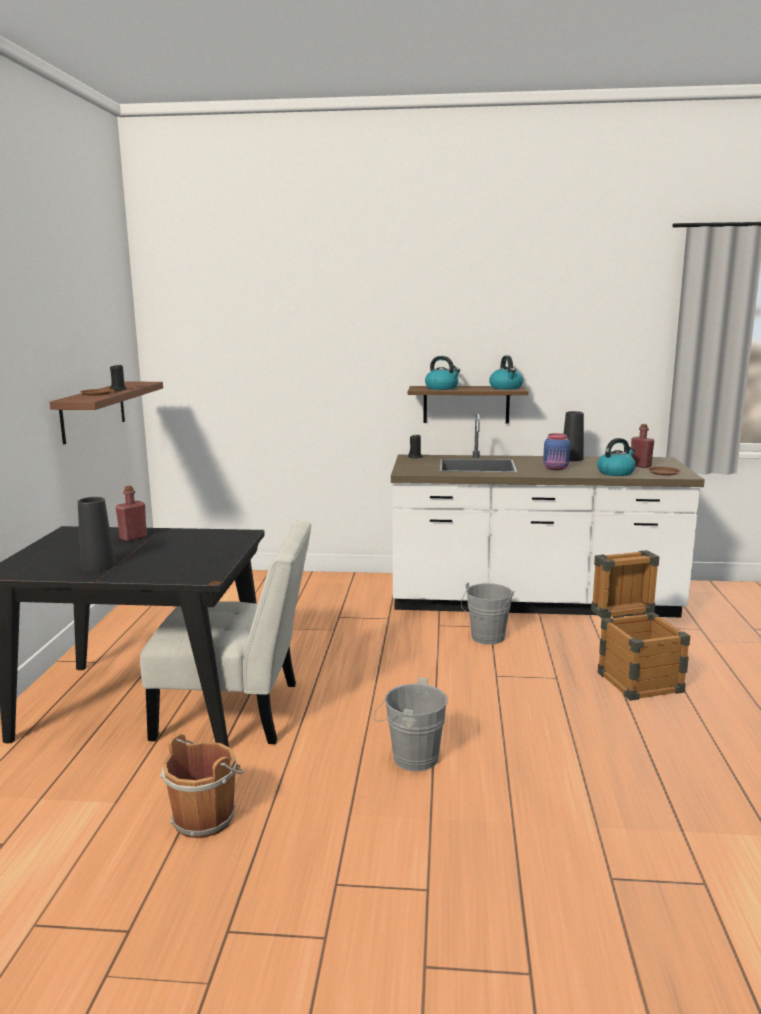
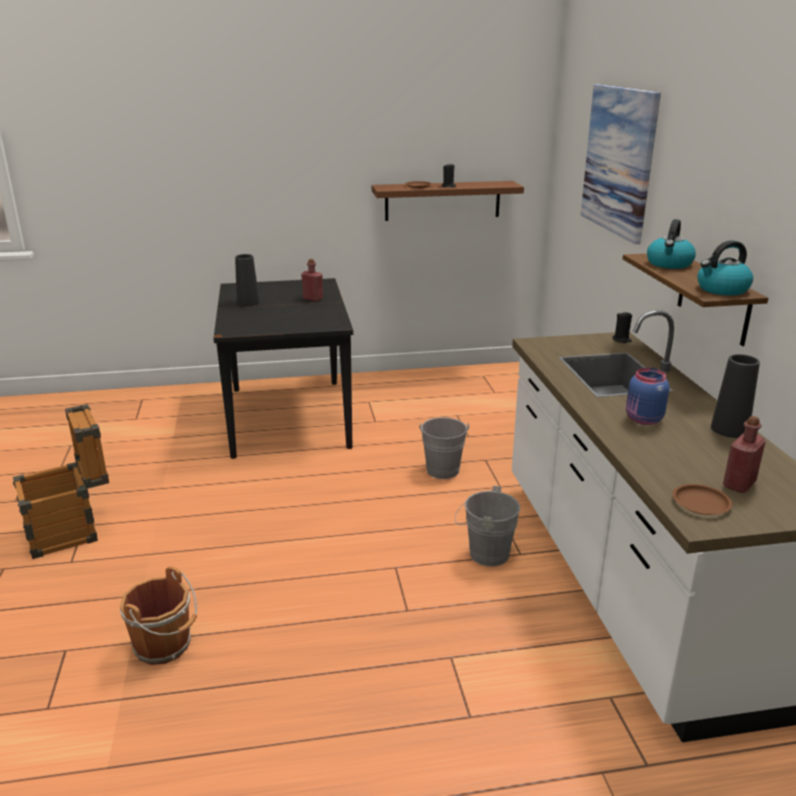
camera: 75 degrees right, 10 degrees up
white chair [140,520,312,744] -> none
brown bucket [160,733,244,838] -> brown bucket moved to [120,566,197,665]
grey bucket [374,678,448,772] -> grey bucket moved to [419,417,469,479]
crate [591,550,690,701] -> crate moved to [13,404,109,559]
kettle [597,438,636,476] -> none
none -> picture [581,84,661,244]

